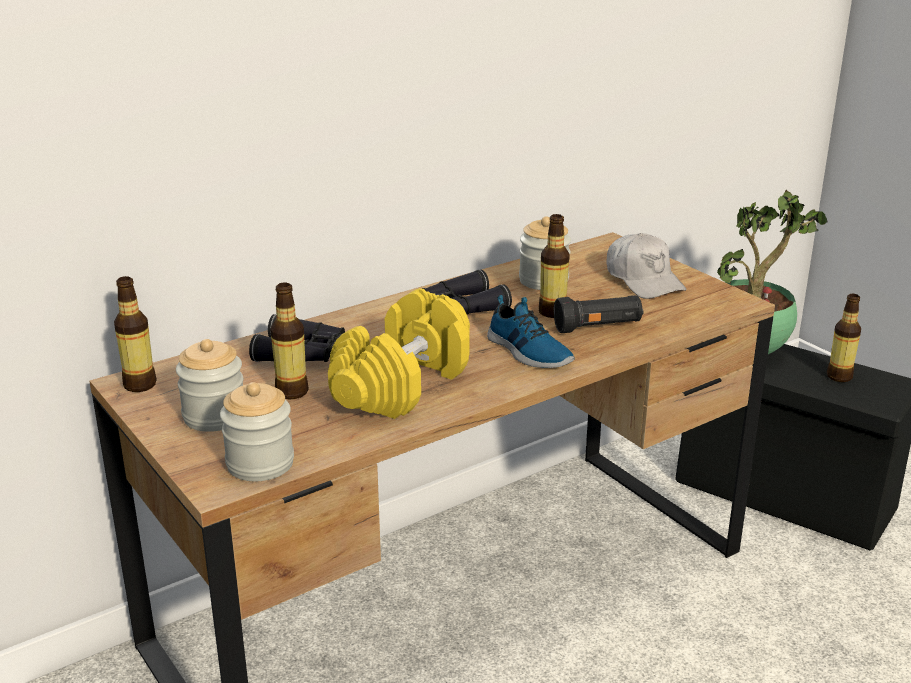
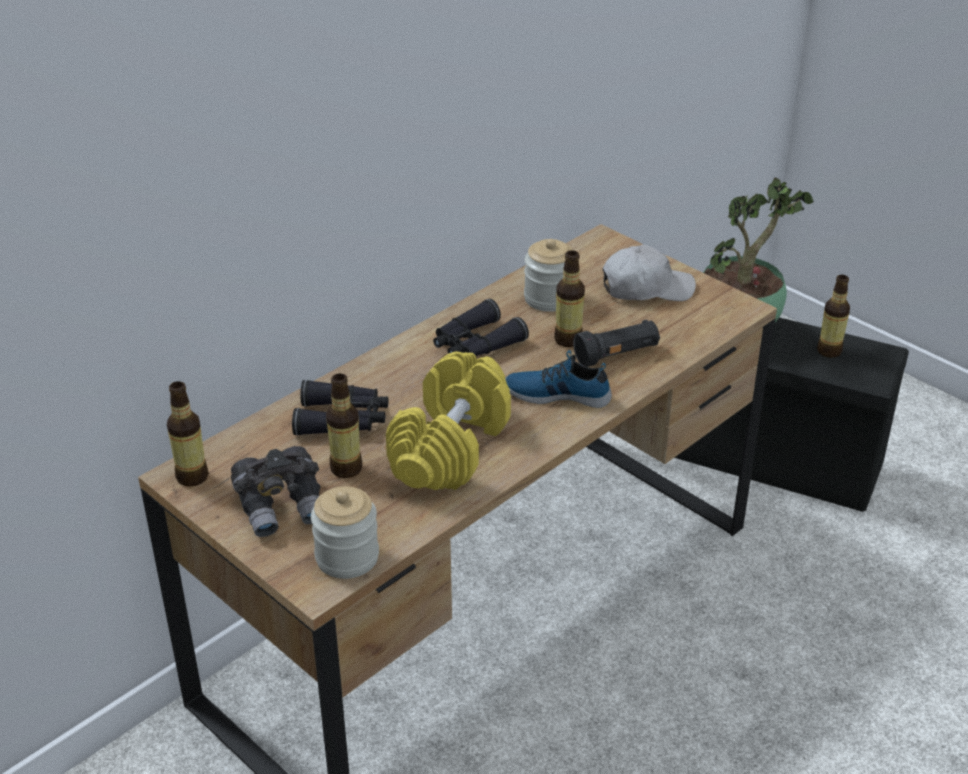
camera: 10 degrees left, 10 degrees up
jar [176,339,243,432] -> grey binoculars [231,446,321,537]
shoe [487,295,575,368] -> shoe turned 150 degrees clockwise [505,350,612,408]
white cap [607,233,687,299] -> white cap turned 60 degrees counterclockwise [603,245,696,301]

